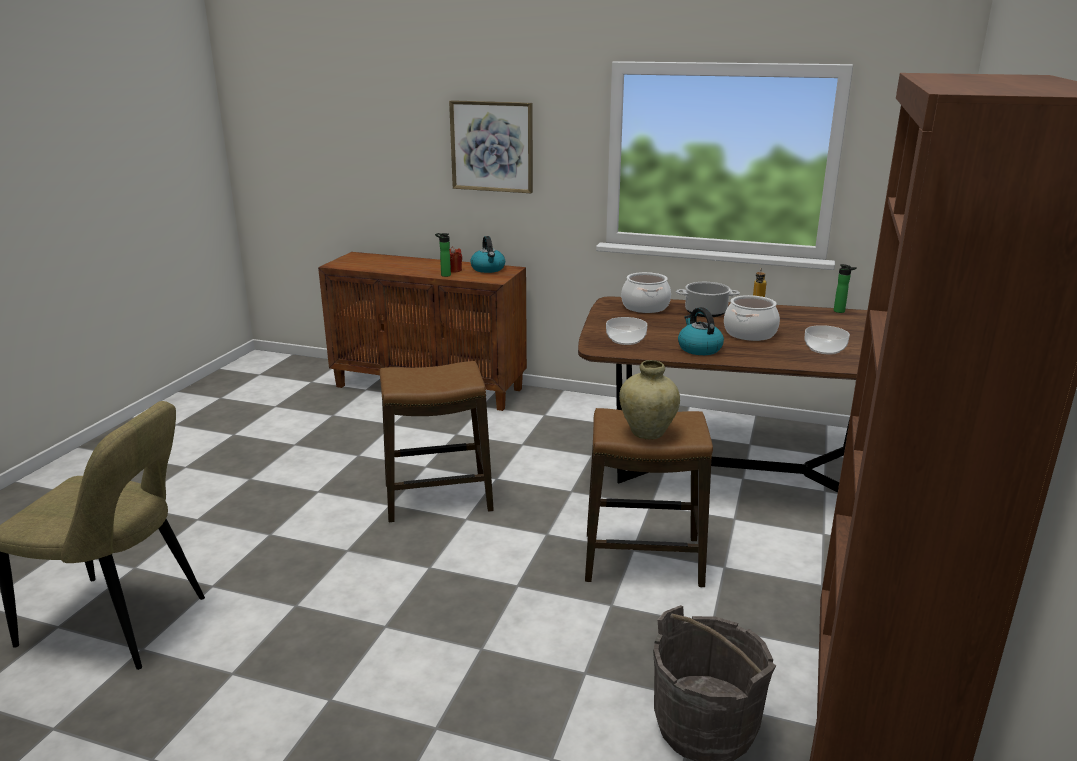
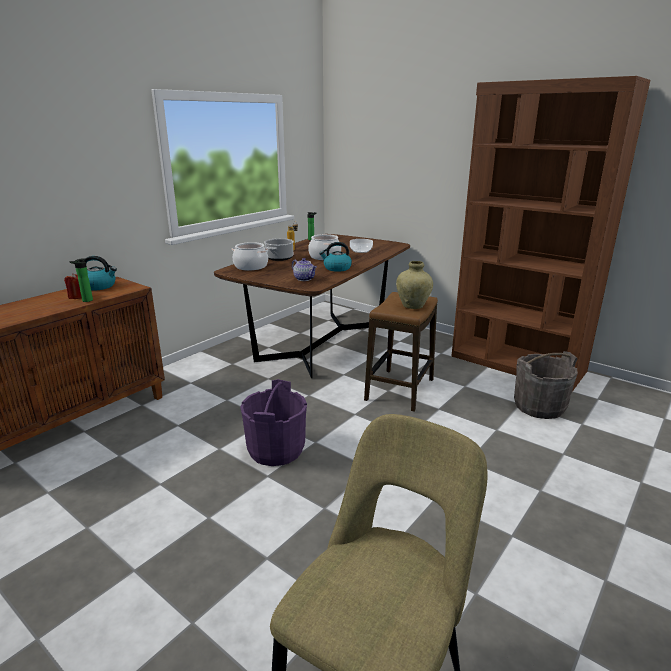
camera: 70 degrees left, 0 degrees up
stool [380,361,494,523] -> purple bucket [240,379,307,466]
picture [449,100,533,193] -> none
bowl [606,317,647,345] -> teapot [292,258,317,281]

